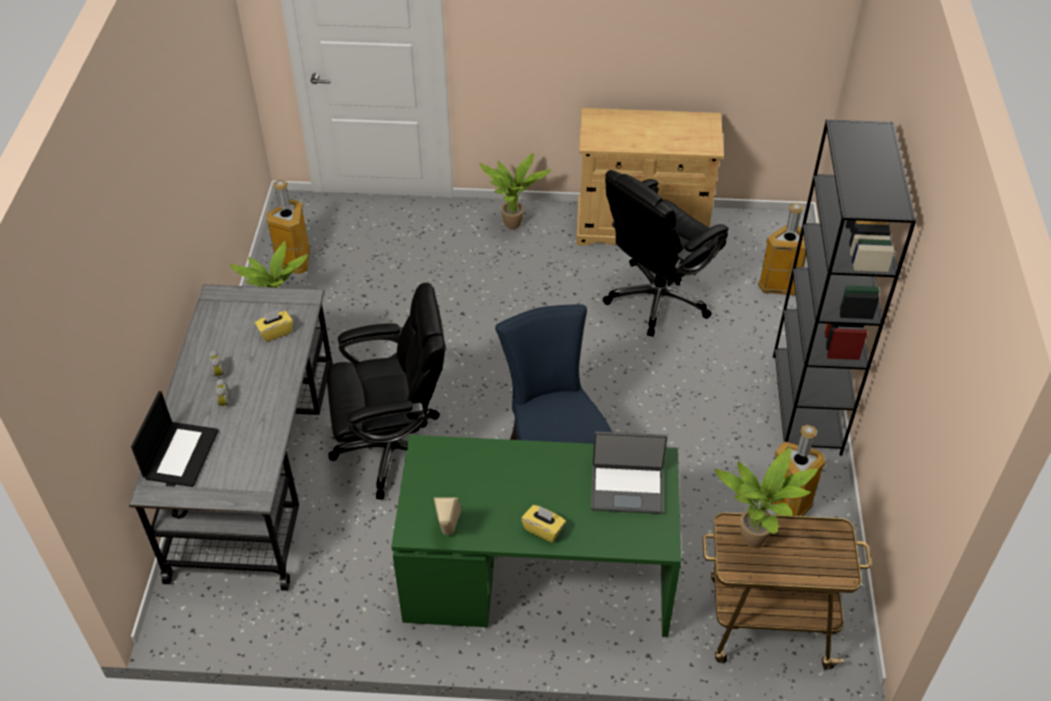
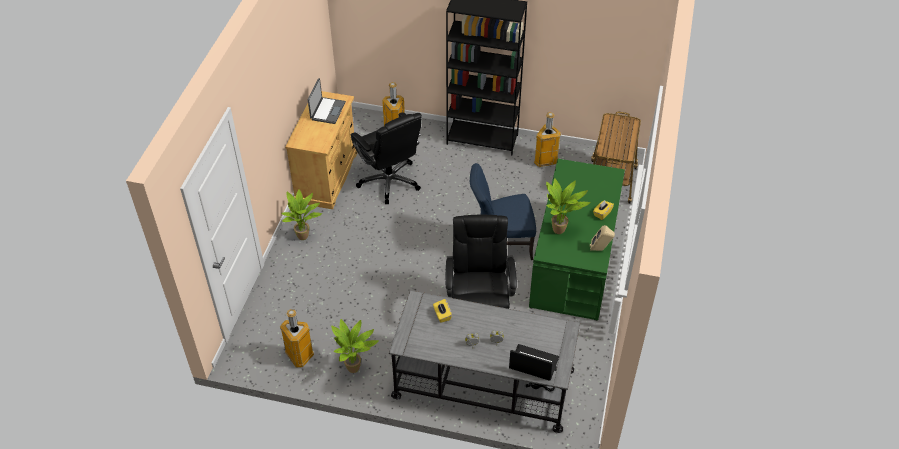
camera: 80 degrees left, 0 degrees up
laptop [591,432,667,514] -> laptop moved to [308,78,346,124]
potted plant [715,447,818,547] -> potted plant moved to [546,178,591,234]

